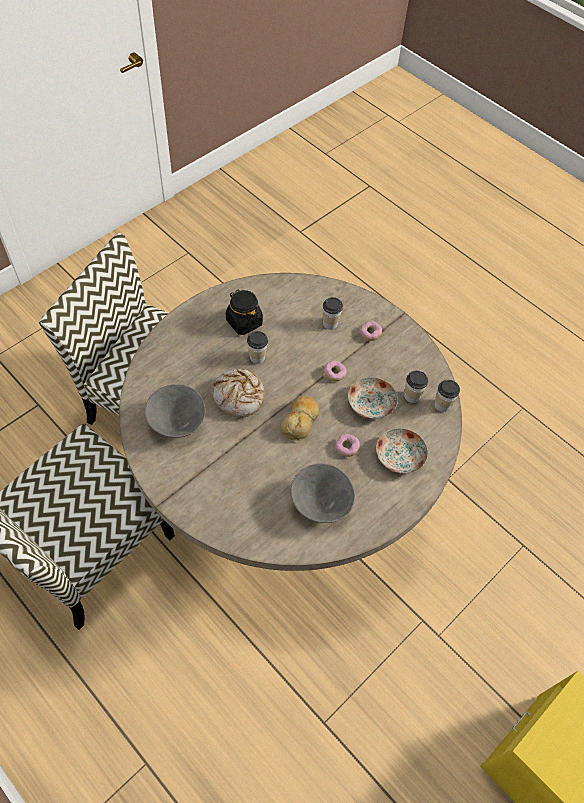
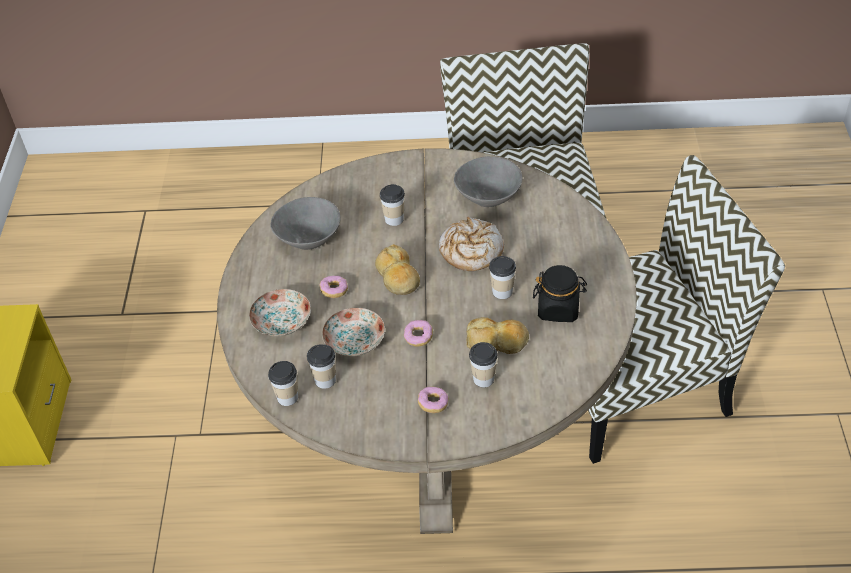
camera: 140 degrees right, 10 degrees down
none -> cup [380,184,405,226]
none -> bread [467,317,529,354]

